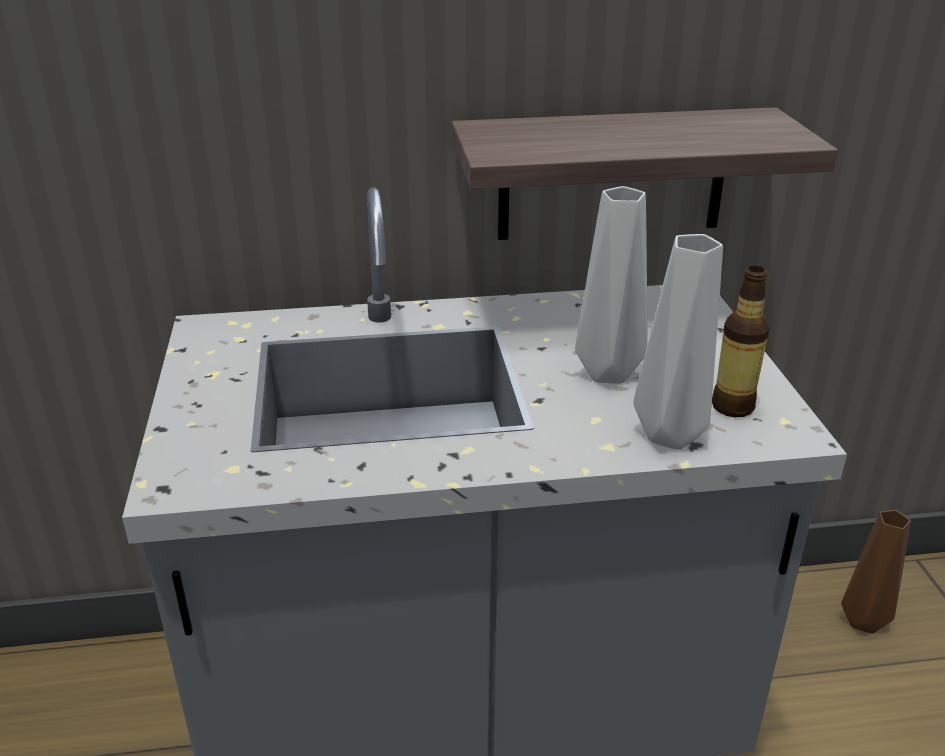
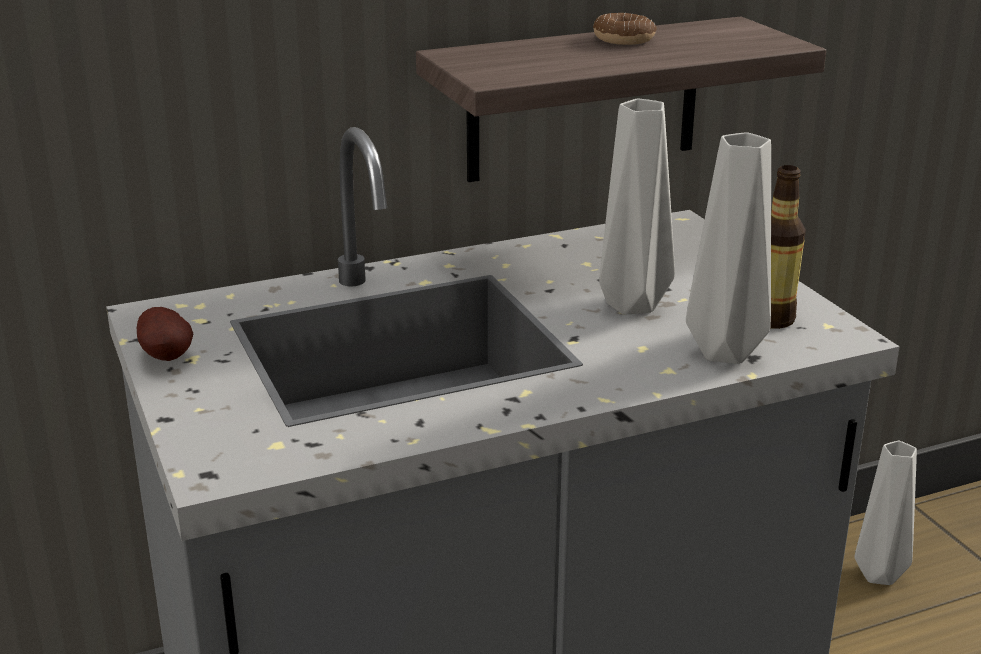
camera: 15 degrees left, 5 degrees down
brown vase [841,510,911,634] -> grey vase [854,441,917,585]
none -> potato [137,307,193,361]
none -> donut [593,13,657,45]

